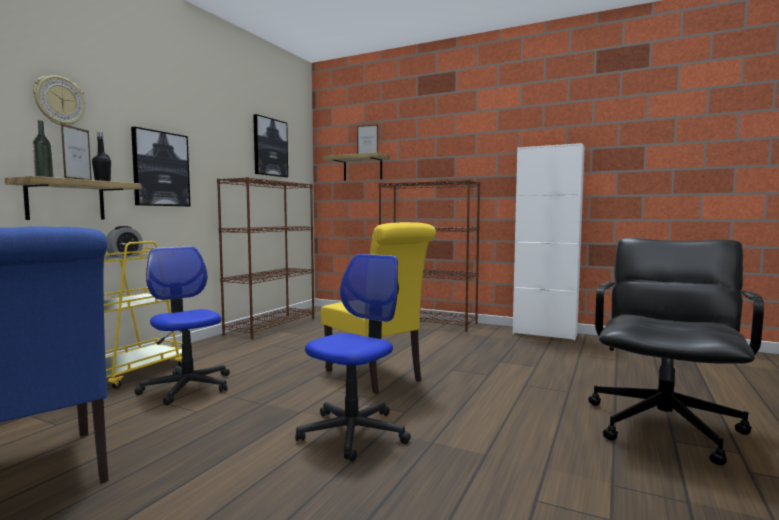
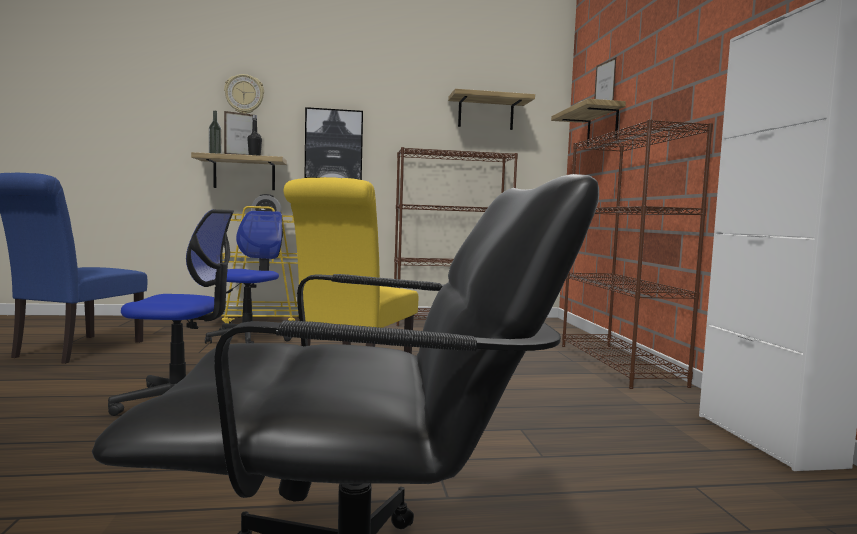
camera: 55 degrees right, 0 degrees up
picture [253,114,288,178] -> shelf [448,89,535,130]

